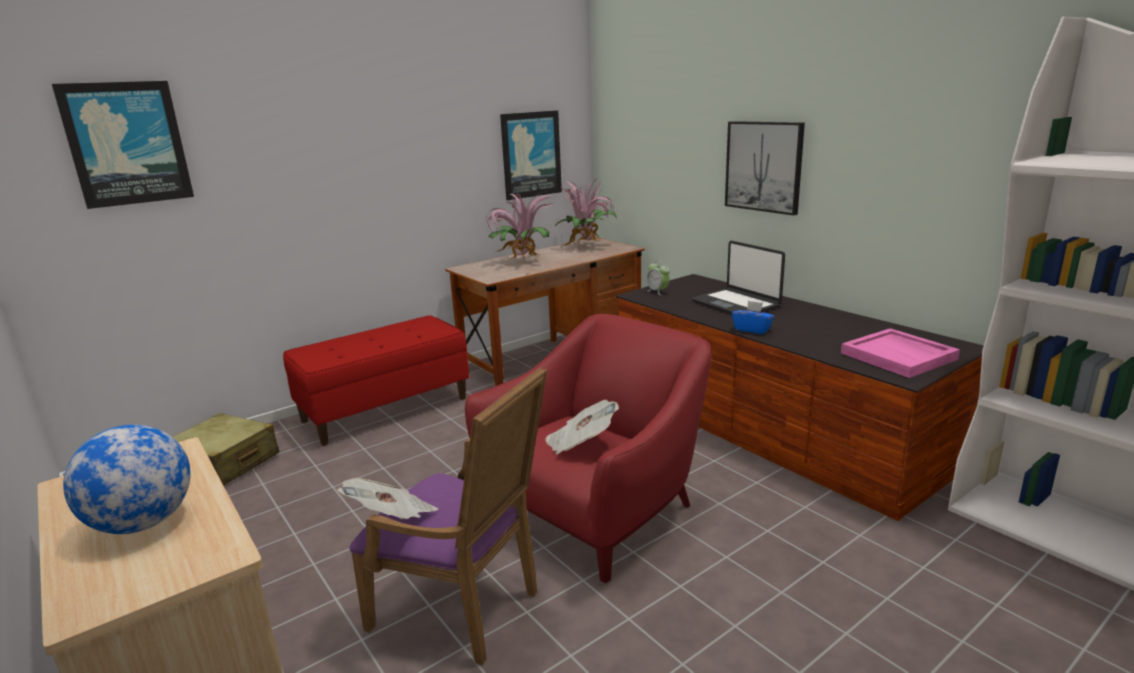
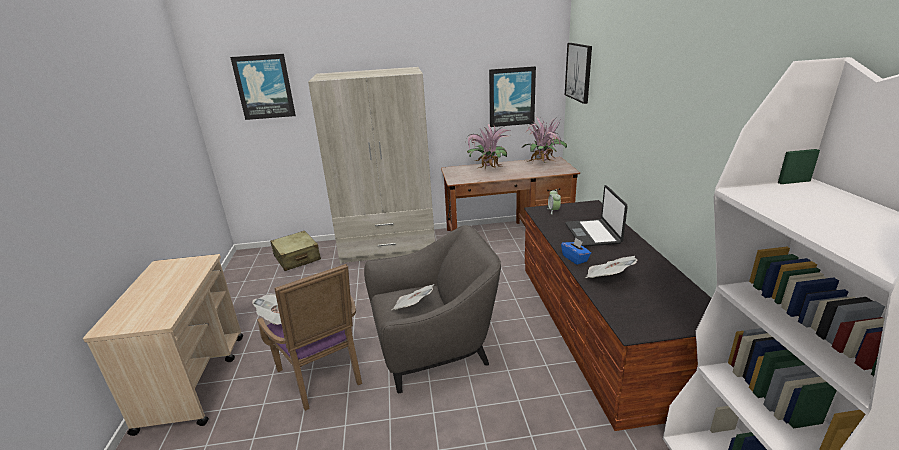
camera: 30 degrees right, 5 degrees up
globe [63,425,191,534] -> none
red bench [283,315,469,446] -> beige wardrobe [308,67,435,264]
red armchair [465,314,711,583] -> grey armchair [364,225,501,393]
picture [725,121,805,216] -> picture moved to [565,43,592,104]
pink tray [841,328,960,378] -> none
none -> newspaper [585,256,637,278]

